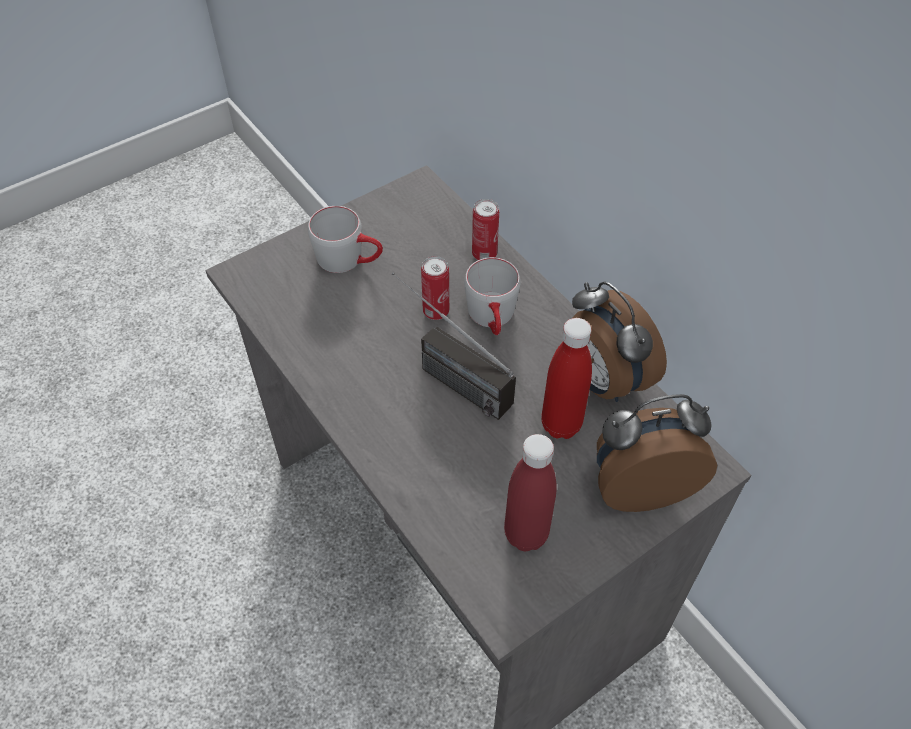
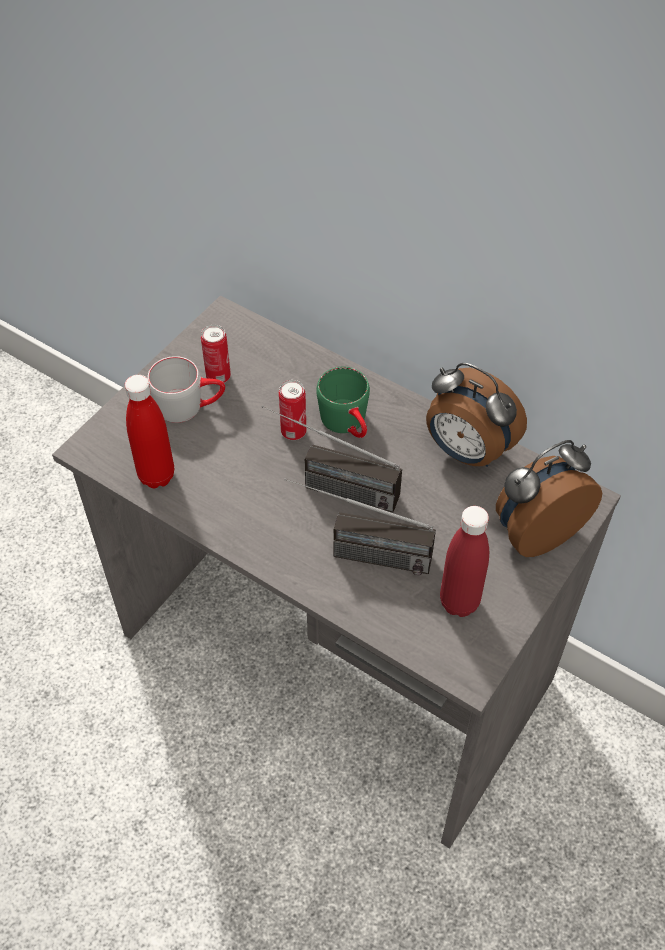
camera: 20 degrees left, 0 degrees up
grey mug [464,257,521,335] -> green mug [316,367,370,438]
can [472,199,499,260] -> can moved to [201,325,231,383]
red bottle [541,318,592,439] -> red bottle moved to [125,375,174,488]
none -> radio [284,478,436,575]

